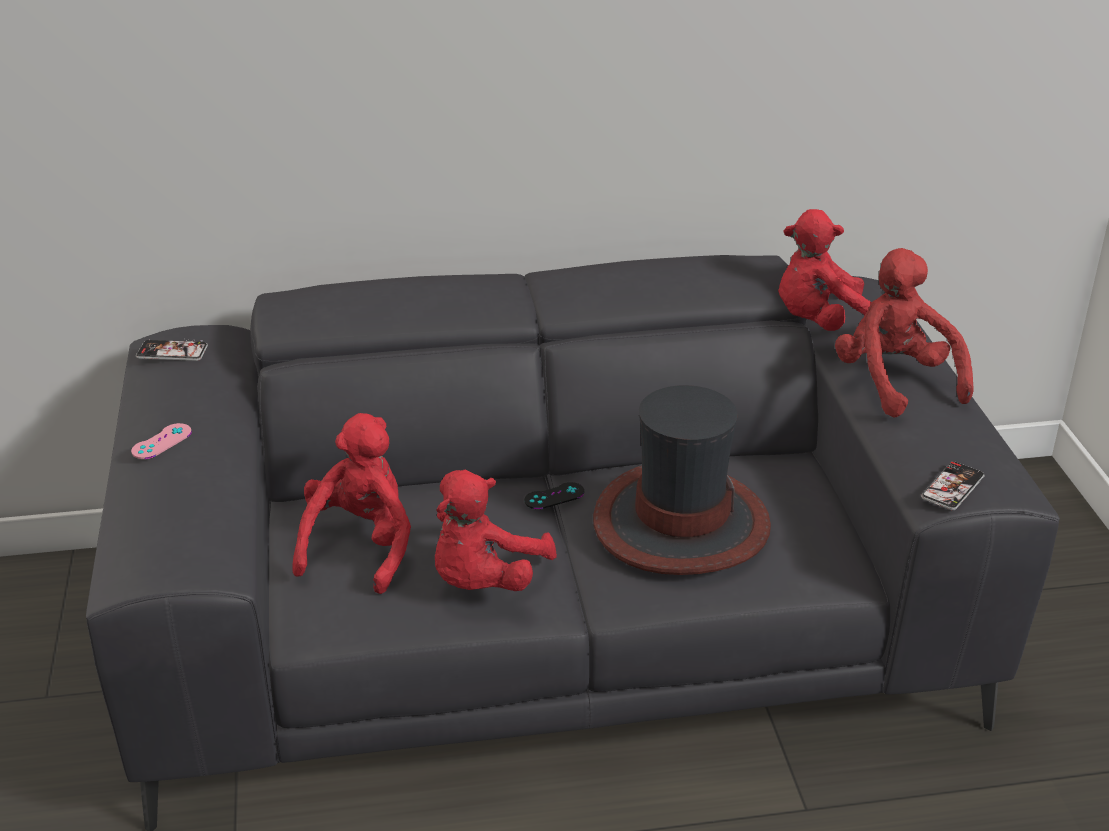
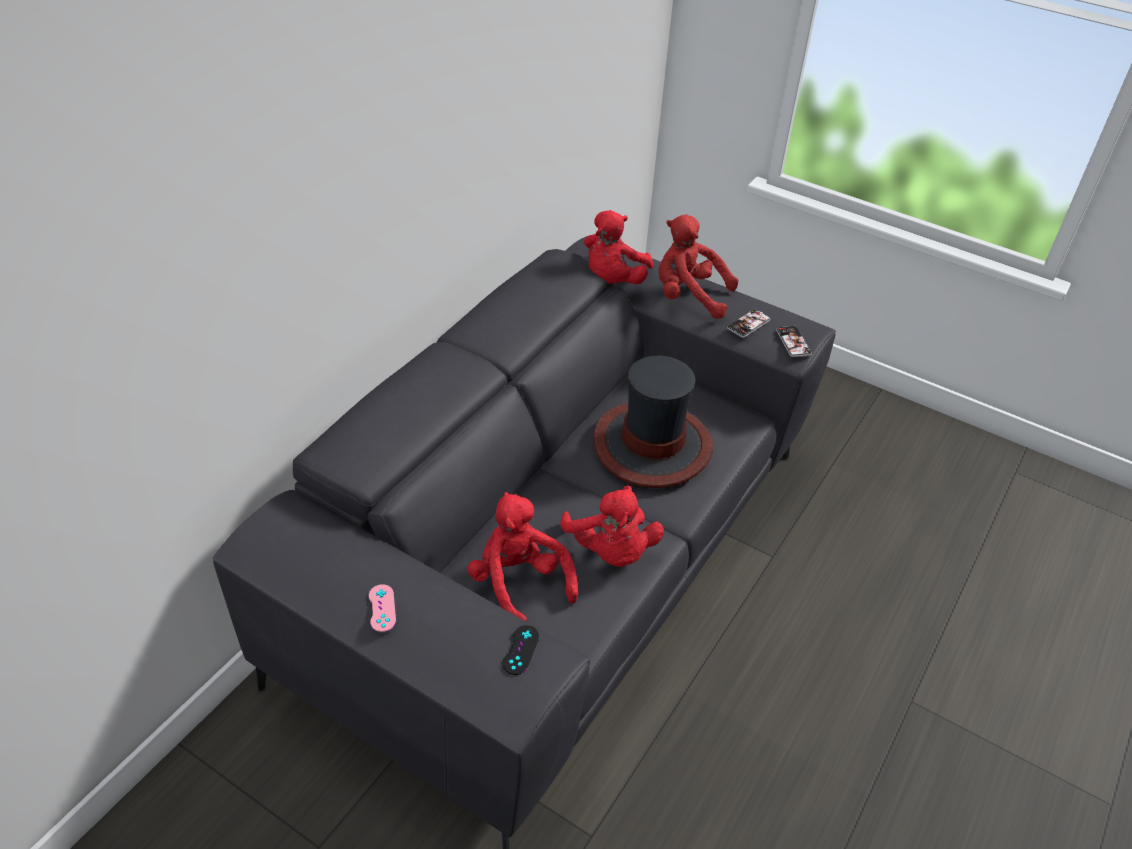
camera: 50 degrees left, 10 degrees up
phone [136,338,208,361] -> phone moved to [727,309,770,338]
black game controller [524,482,584,509] -> black game controller moved to [503,625,539,675]

